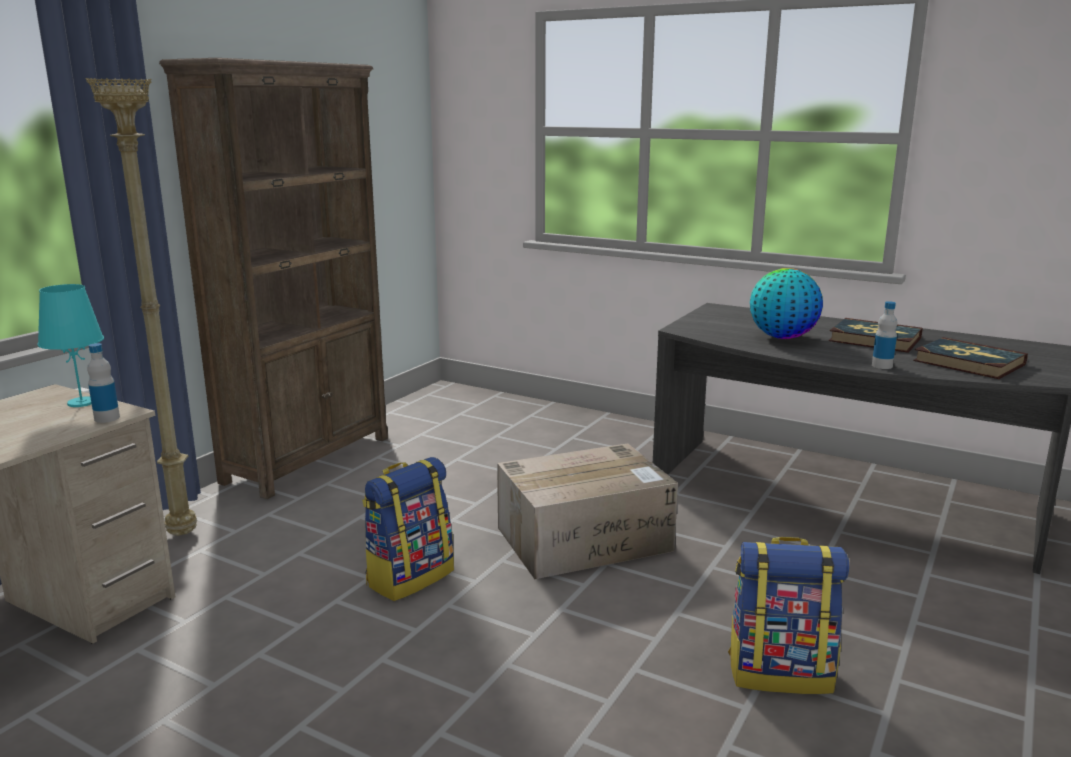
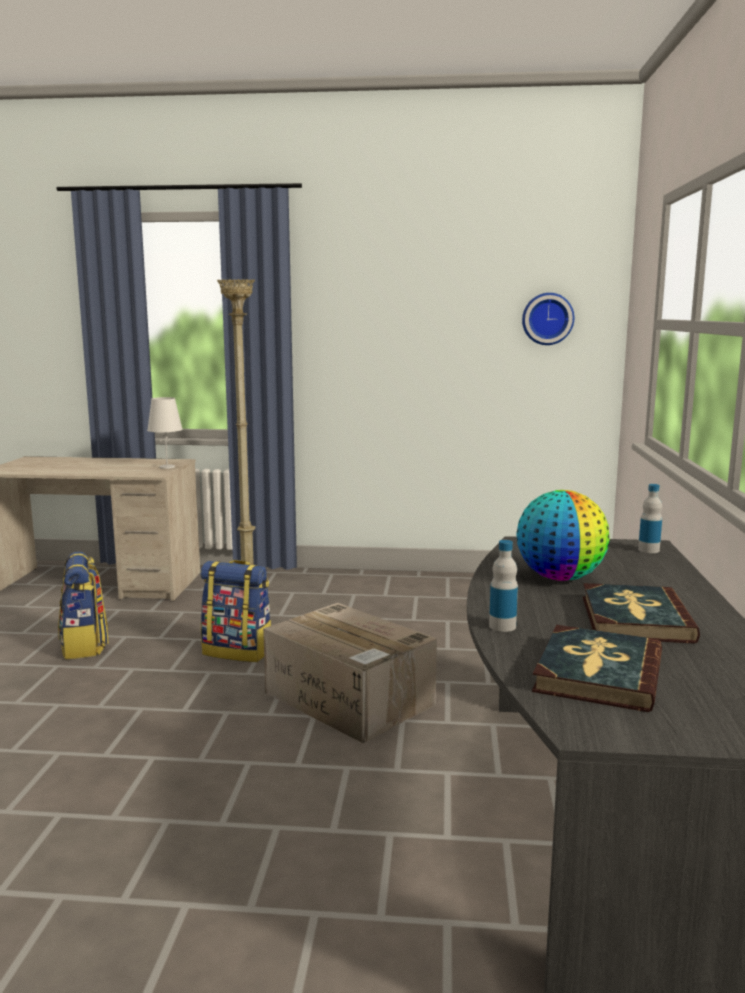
camera: 65 degrees right, 5 degrees down
turquoise table lamp [38,284,104,407] -> white table lamp [147,397,183,469]
bottle [87,343,120,423] -> bottle moved to [638,484,662,553]
brown bookcase [159,58,388,499] -> none
backpack [728,537,849,694] -> backpack moved to [58,551,109,660]
none -> wall clock [522,293,574,345]

